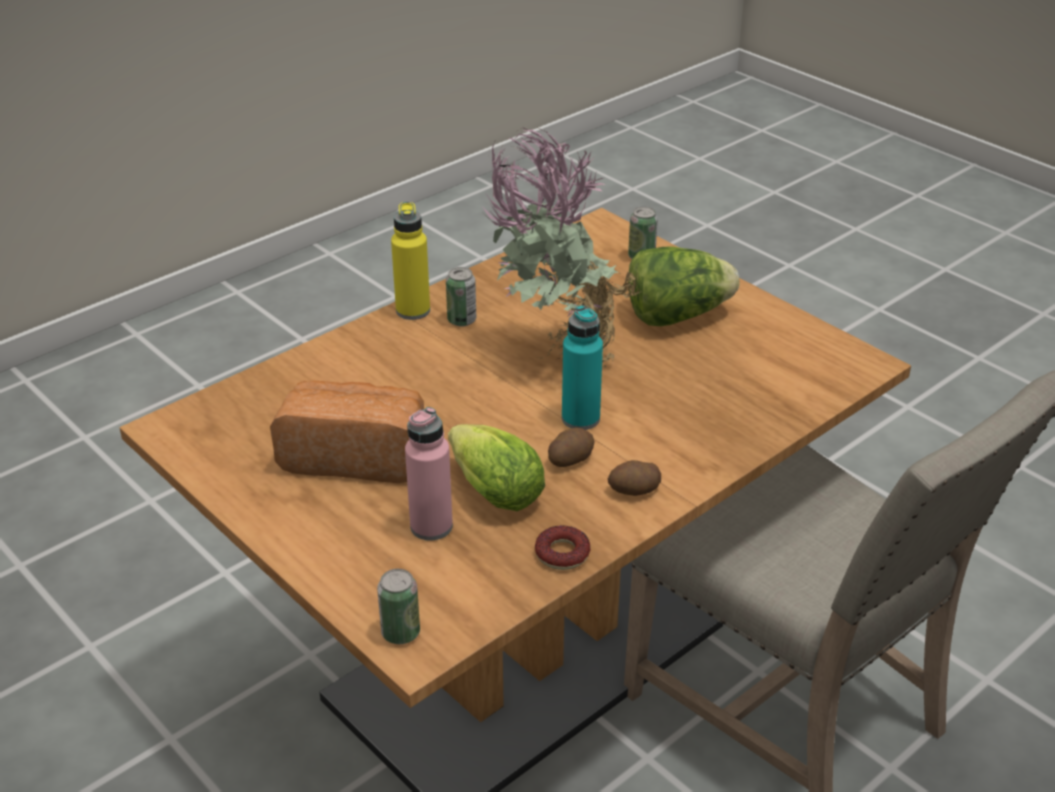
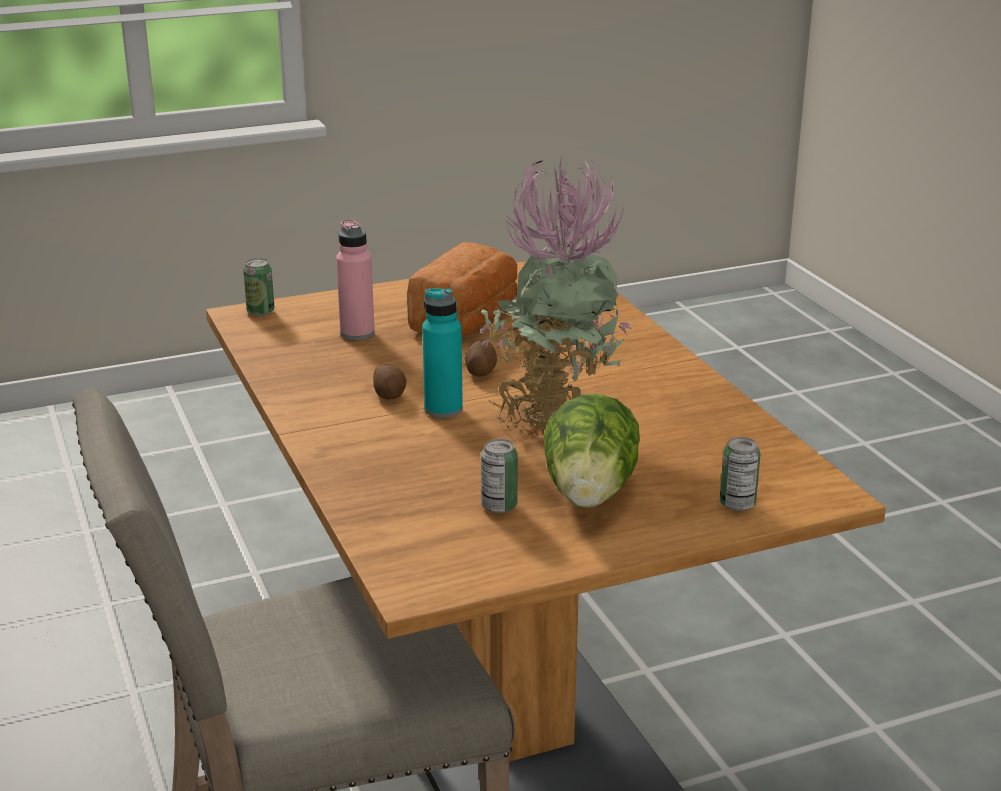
camera: 110 degrees right, 10 degrees down
yellow bottle [391,202,430,320] -> none
can [446,267,476,327] -> can moved to [481,439,518,513]
lettuce [448,424,545,511] -> none
donut [535,525,590,570] -> none
potato [608,460,661,496] -> potato moved to [464,341,497,377]

